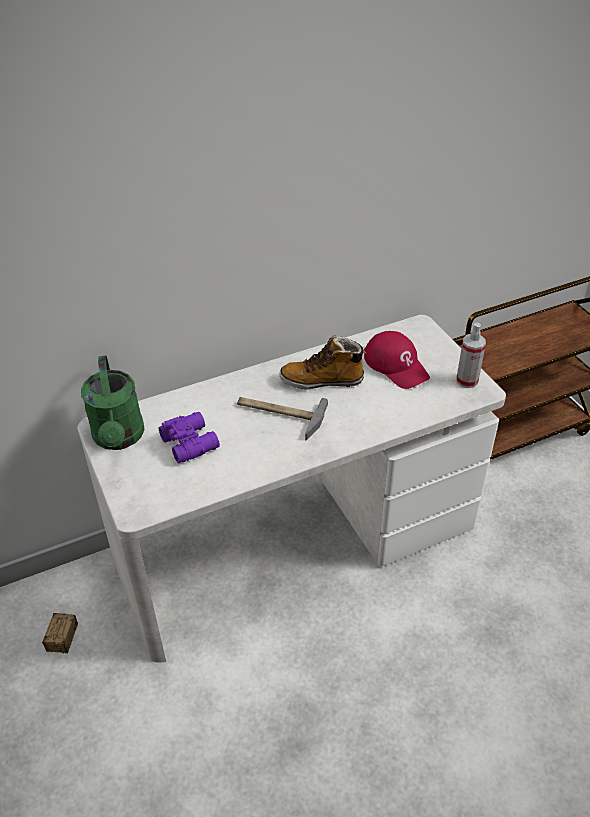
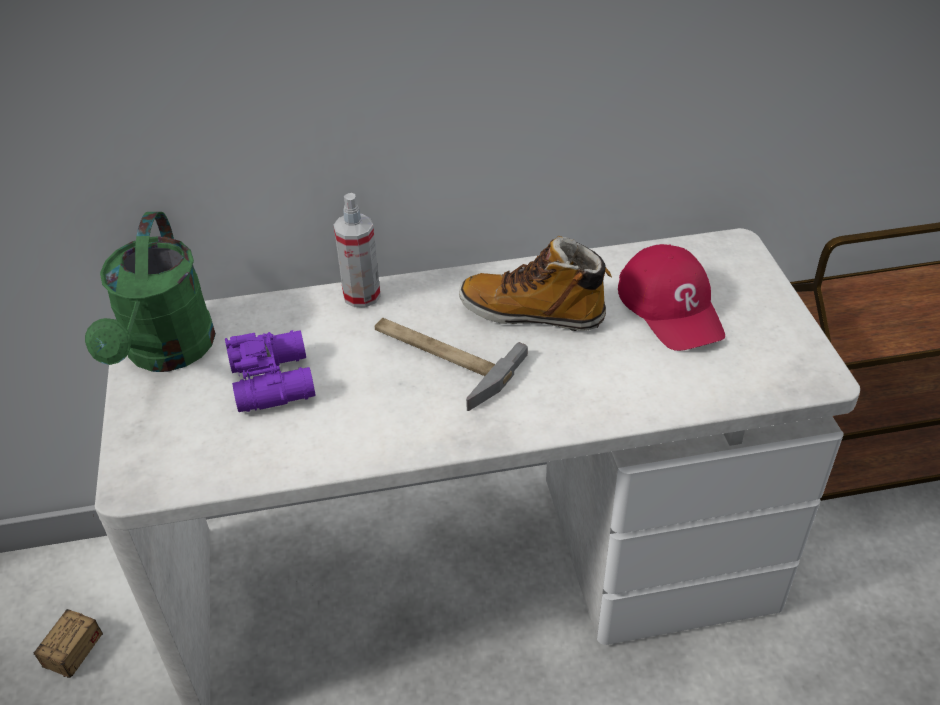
camera: 15 degrees right, 0 degrees up
spray bottle [456,323,486,388] -> spray bottle moved to [334,193,381,307]

